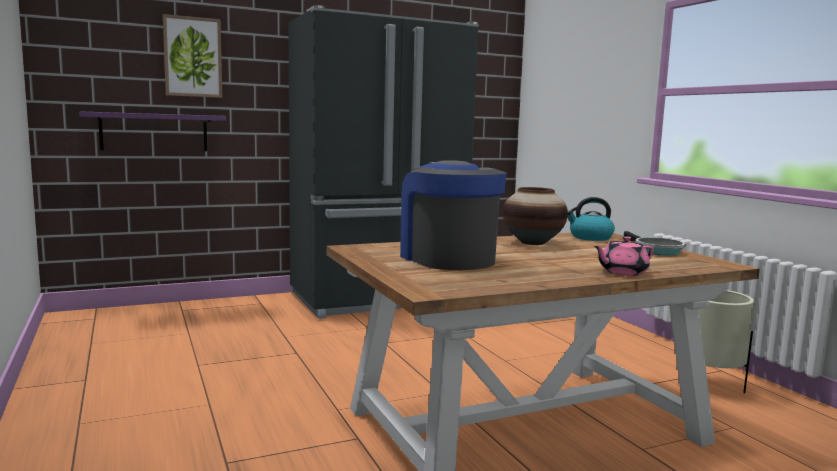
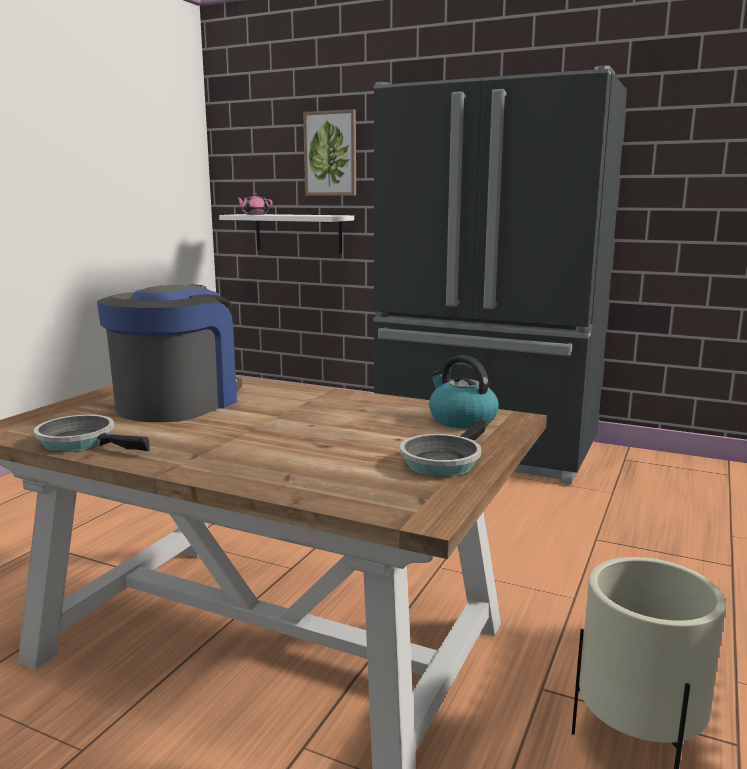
camera: 50 degrees right, 5 degrees up
purple shelf [79,111,226,151] -> white shelf [219,214,354,253]
vase [503,187,568,245] -> none
pink teapot [594,236,654,276] -> pink teapot moved to [238,193,273,215]
none -> frying pan [34,415,150,452]

